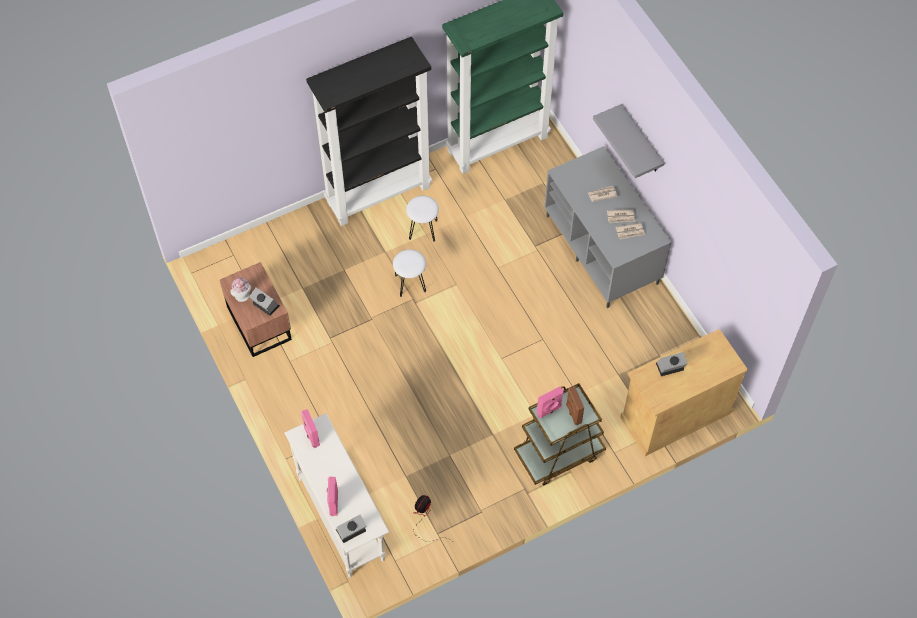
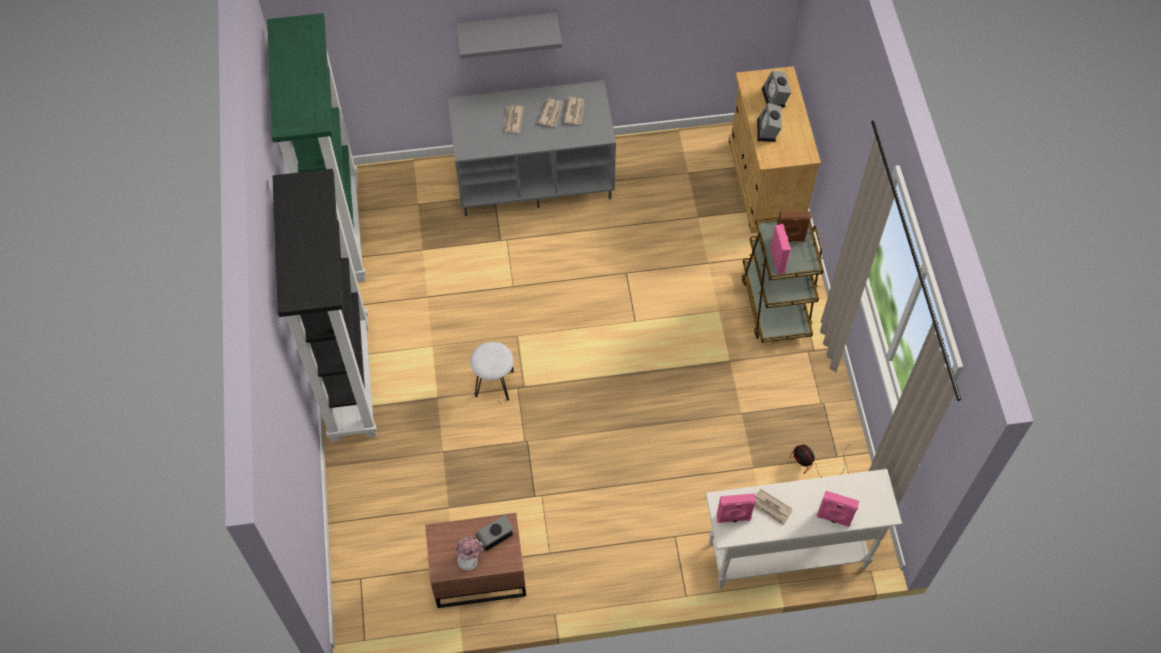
camera: 70 degrees left, 0 degrees up
alarm clock [336,515,366,543] -> alarm clock moved to [762,71,791,108]
white stool [406,196,439,242] -> none
none -> newspaper [754,489,793,526]

